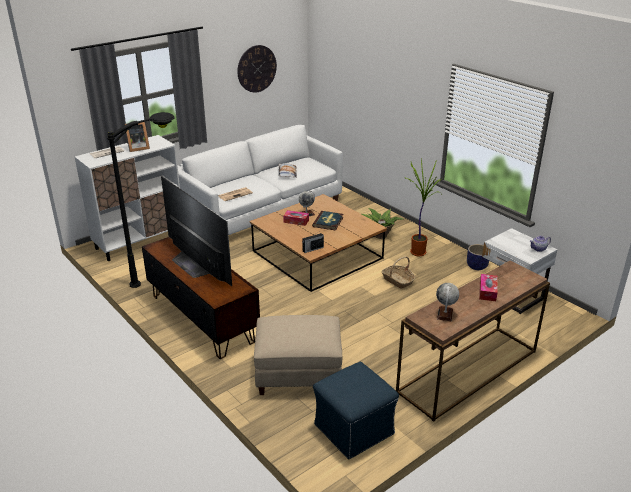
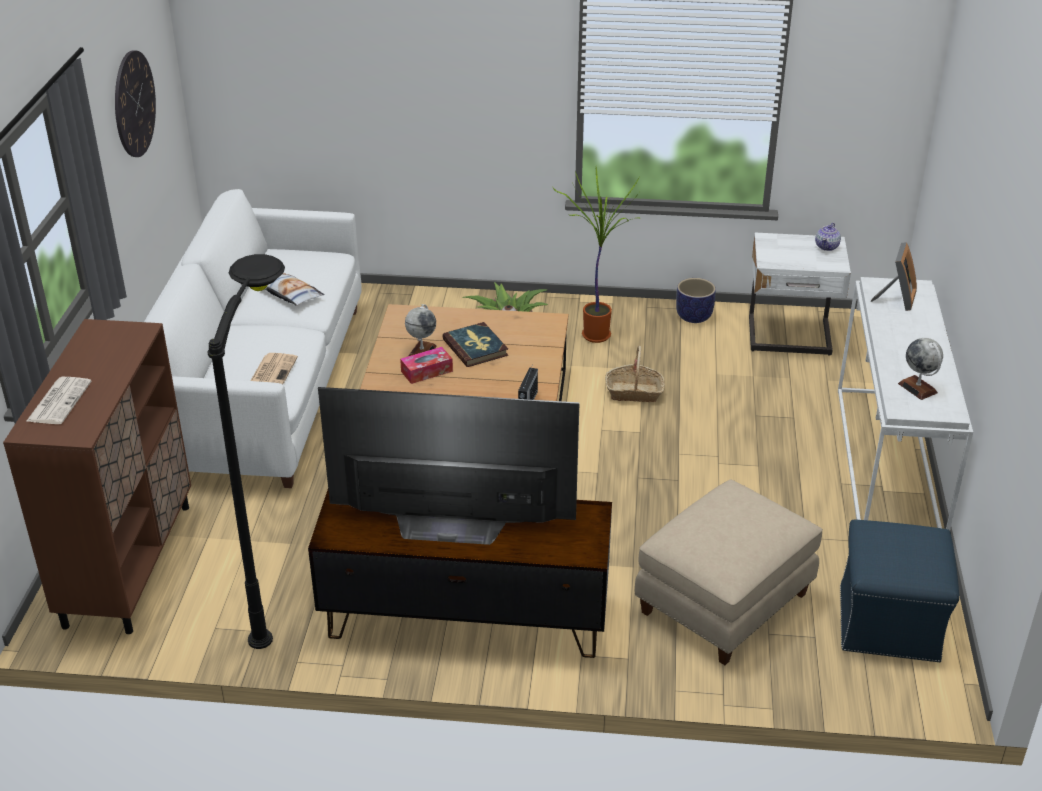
camera: 45 degrees left, 5 degrees up
white cabinet [75,135,180,261] -> brown cabinet [3,319,191,634]
picture frame [124,122,150,152] -> picture frame moved to [871,242,917,311]
brown console table [396,261,550,422] -> white console table [838,277,973,531]
tissue box [479,274,498,301] -> none

